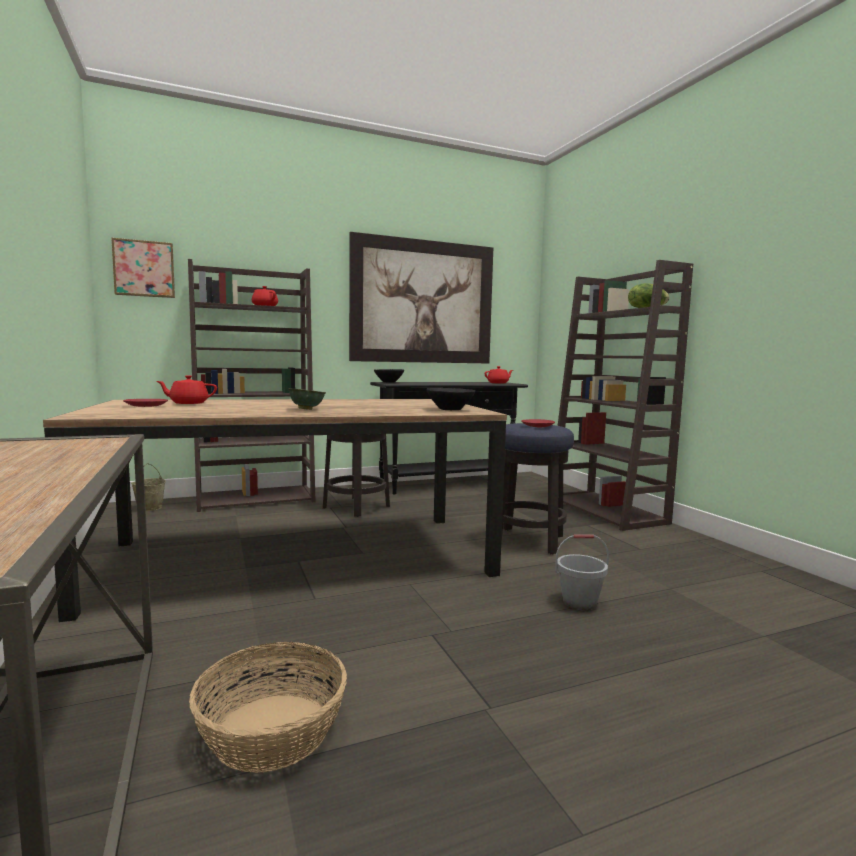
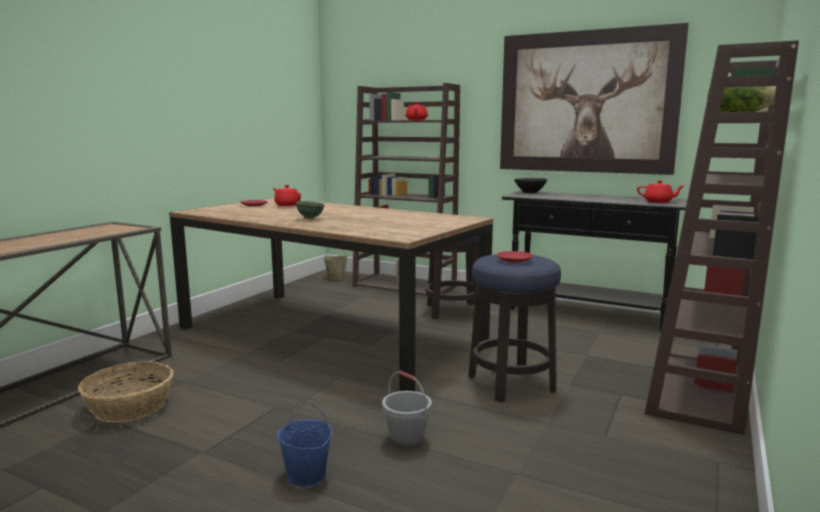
camera: 50 degrees right, 5 degrees up
picture [111,238,175,298] -> none
black bowl [427,388,476,410] -> none
none -> blue bucket [277,402,332,487]

